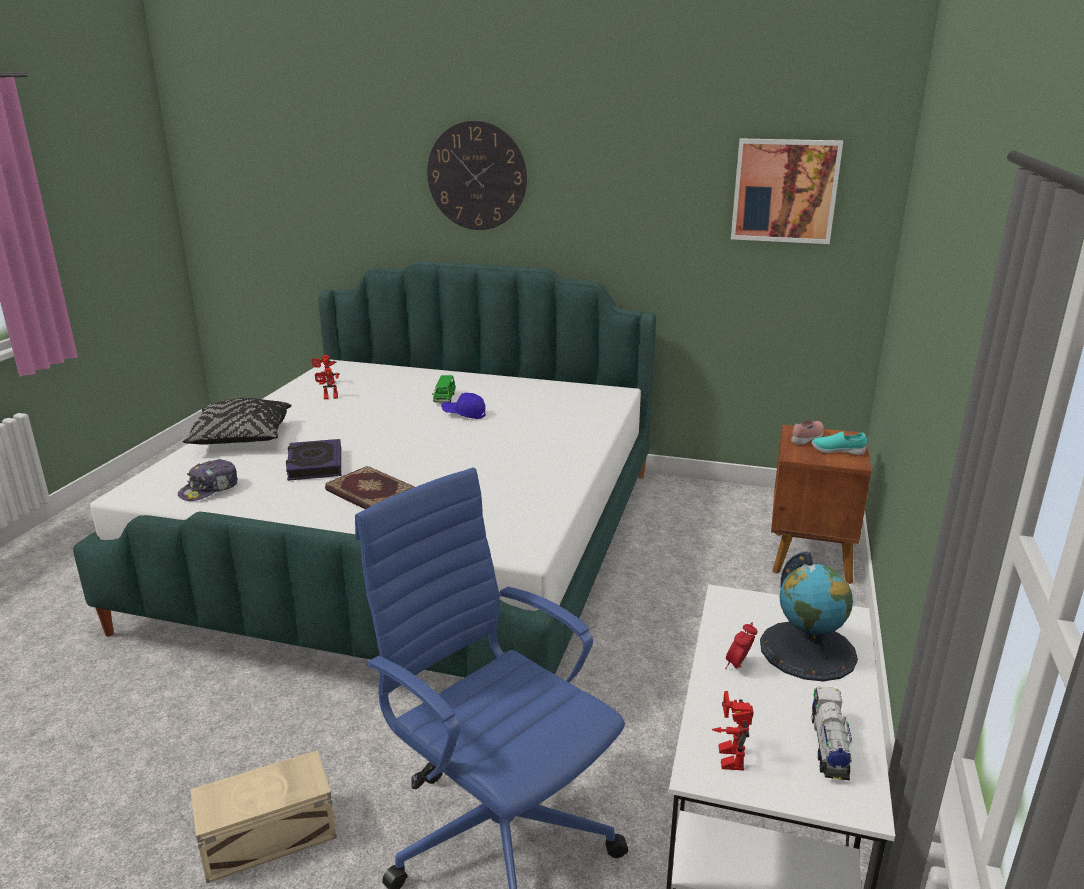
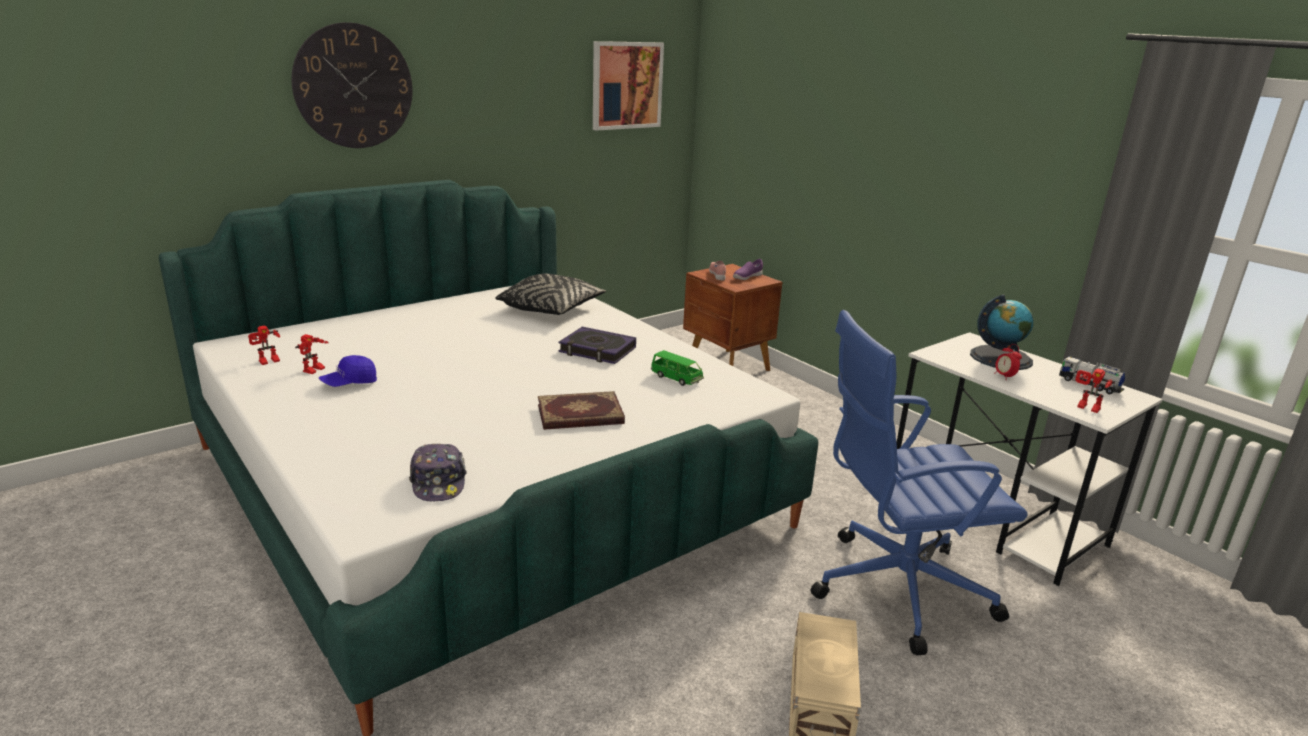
camera: 55 degrees left, 0 degrees up
black pillow [182,398,292,444] -> black pillow moved to [495,273,606,315]
book [286,439,341,481] -> book moved to [559,327,636,364]
green toy car [432,375,456,403] -> green toy car moved to [651,350,704,386]
blue cap [441,393,485,419] -> blue cap moved to [319,355,377,387]
turquoise shoe [811,431,867,455] -> purple shoe [733,259,763,280]

